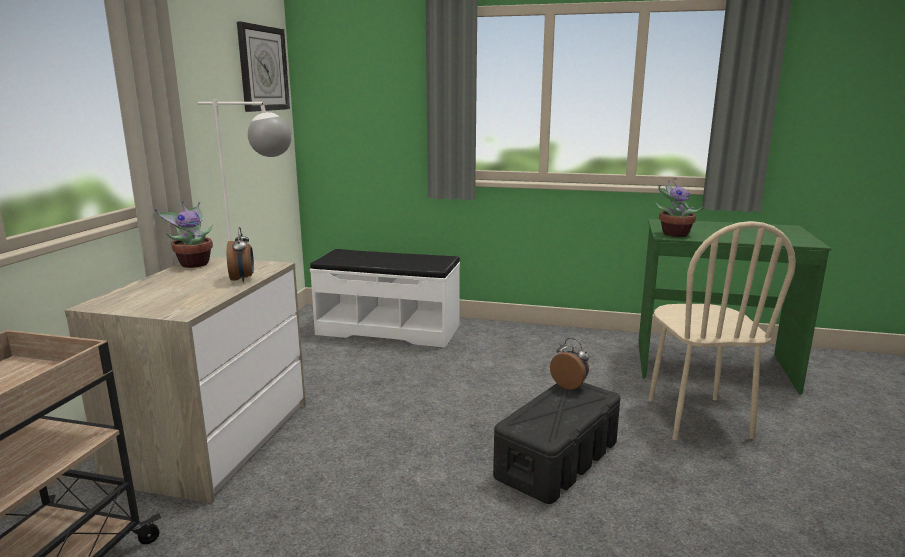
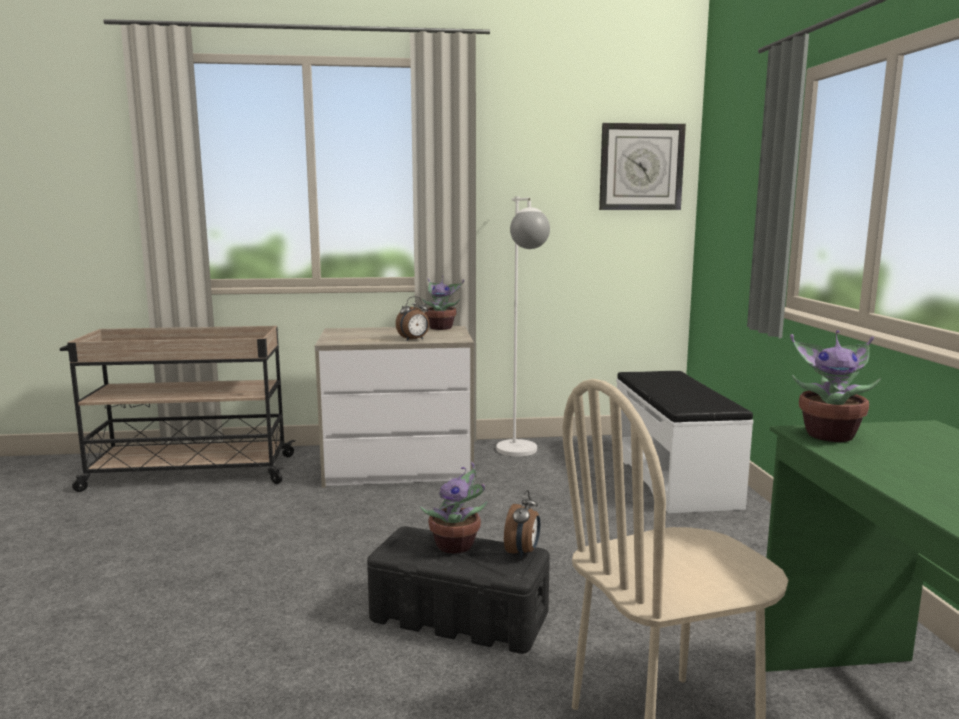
camera: 70 degrees right, 5 degrees down
none -> potted plant [420,462,487,554]

